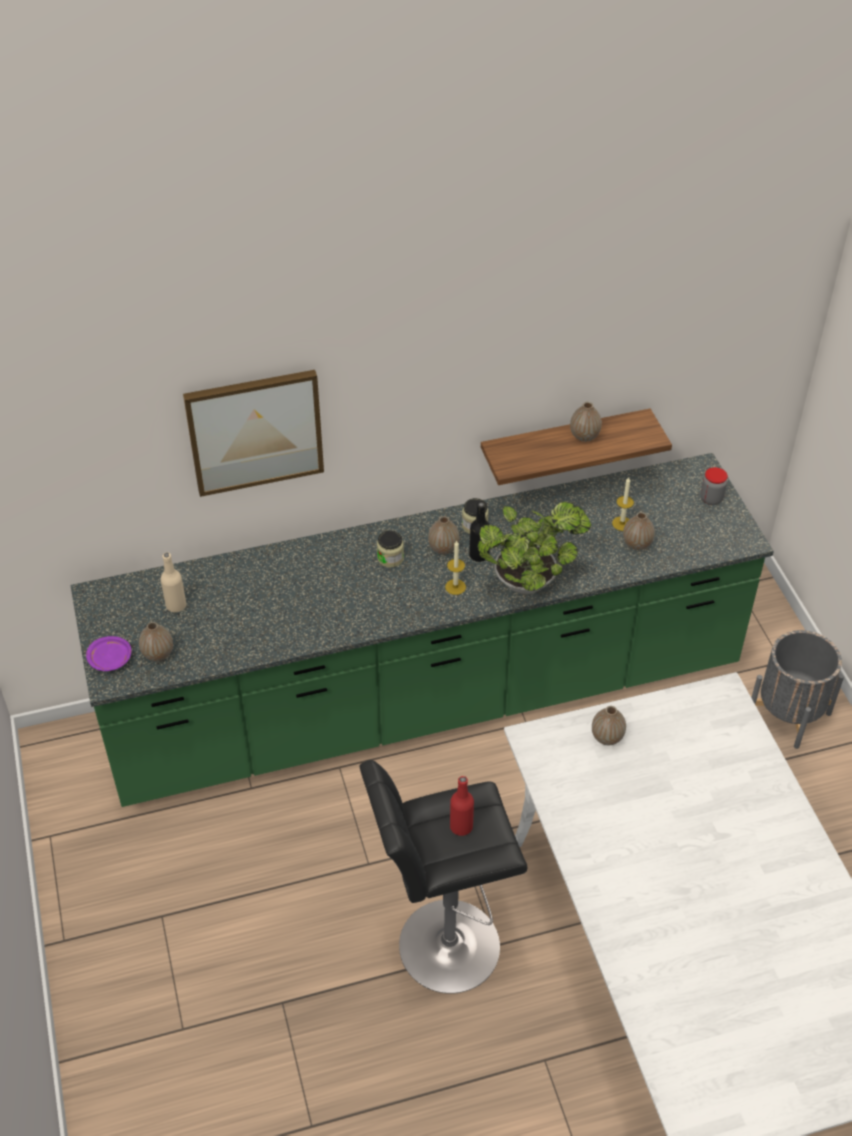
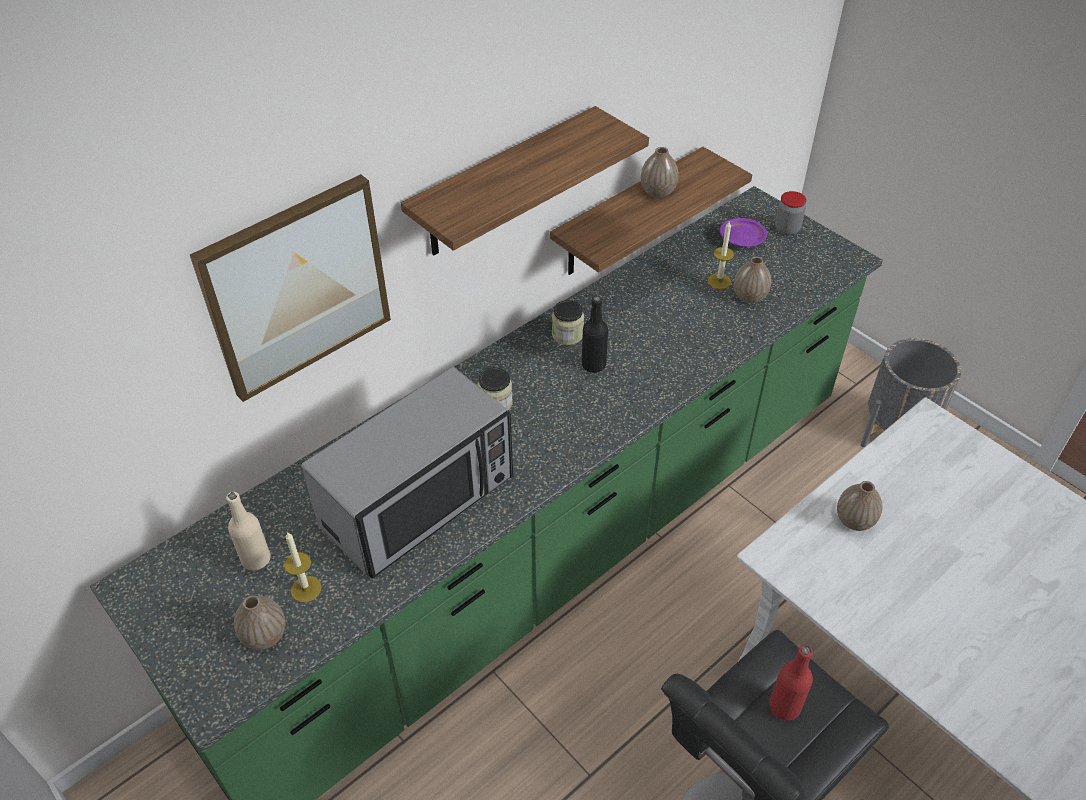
camera: 25 degrees left, 0 degrees up
purple plate [86,636,131,671] -> purple plate moved to [720,218,767,247]
vase [428,516,459,554] -> none
candle [445,541,466,595] -> candle moved to [284,532,322,602]
potted plant [477,501,591,594] -> none
none -> microwave [301,367,513,578]
none -> shelf [401,106,649,255]

